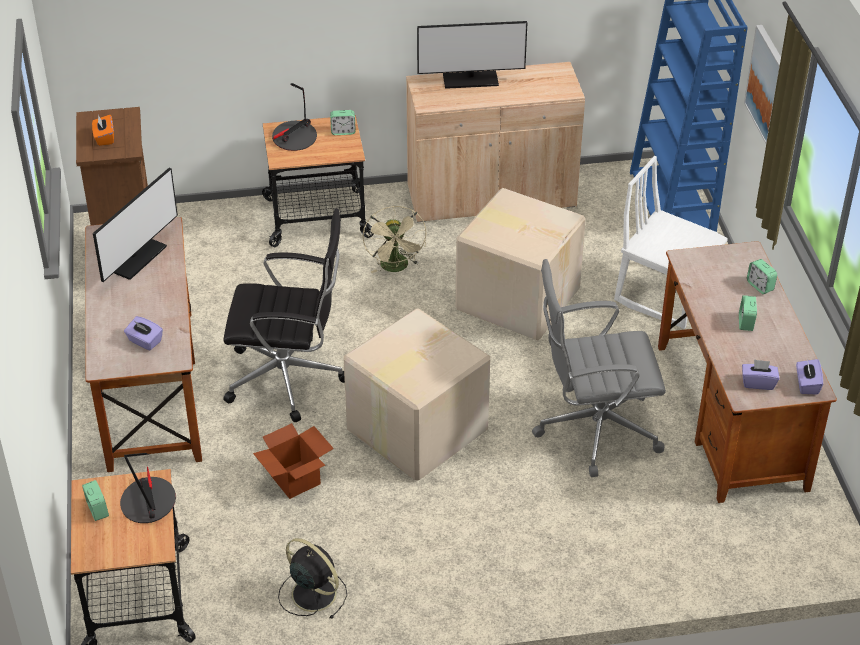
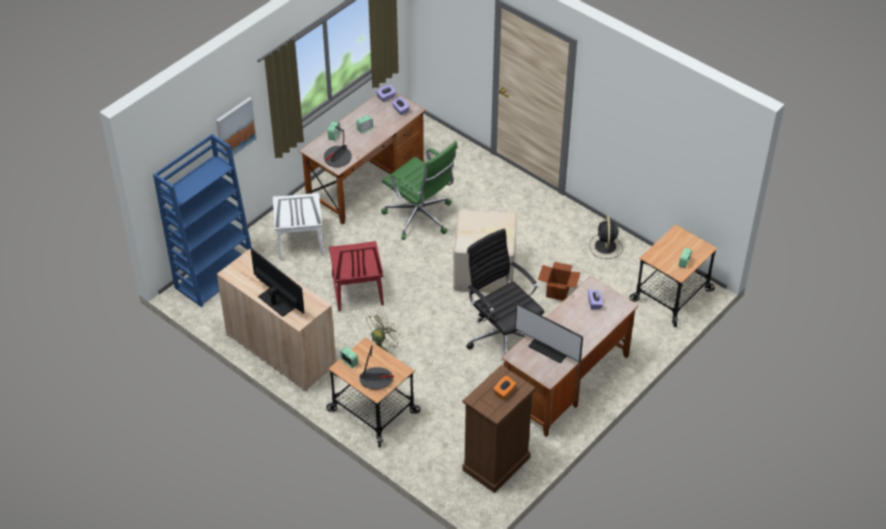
camera: 130 degrees left, 5 degrees up
monitor [93,167,178,282] -> monitor turned 135 degrees counterclockwise [515,303,583,364]
table lamp [120,453,176,523] -> table lamp moved to [324,127,352,167]
cardboard box [455,188,586,340] -> red chair [329,241,384,311]
grey office chair [532,259,666,477] -> green office chair [381,141,458,240]

